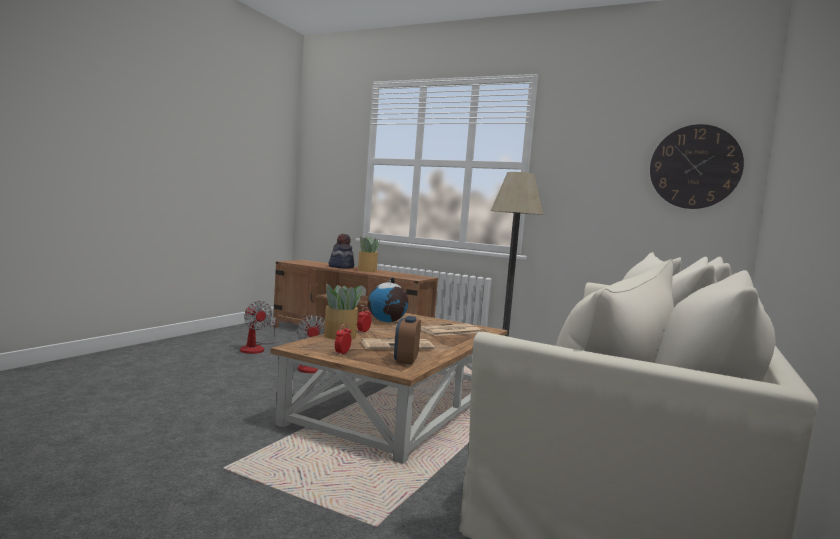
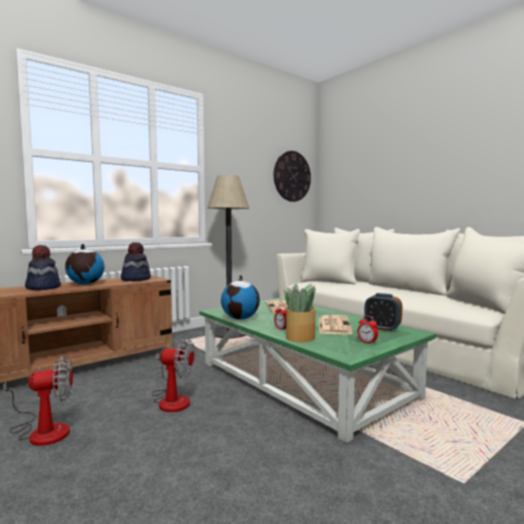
camera: 65 degrees left, 0 degrees up
brown coffee table [270,313,507,464] -> green coffee table [199,298,436,443]
potted plant [358,236,380,272] -> globe [65,244,105,284]
none -> hat [121,242,151,281]

